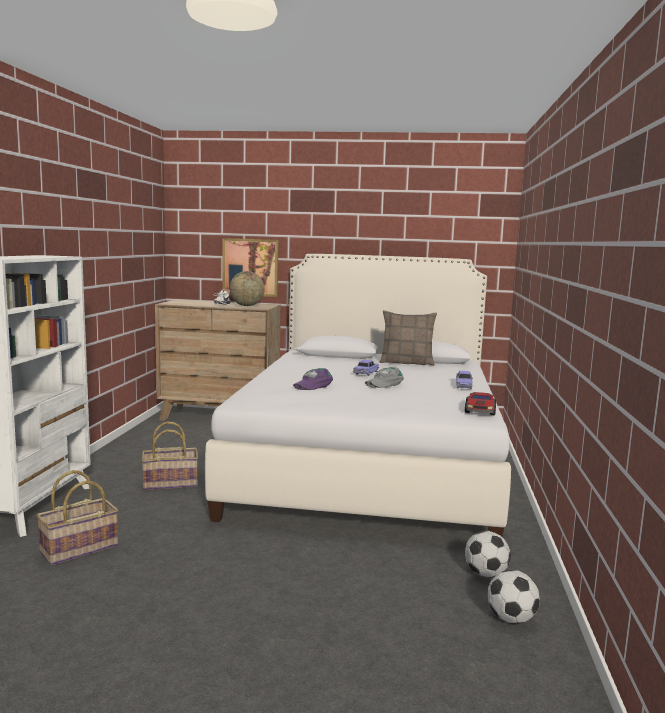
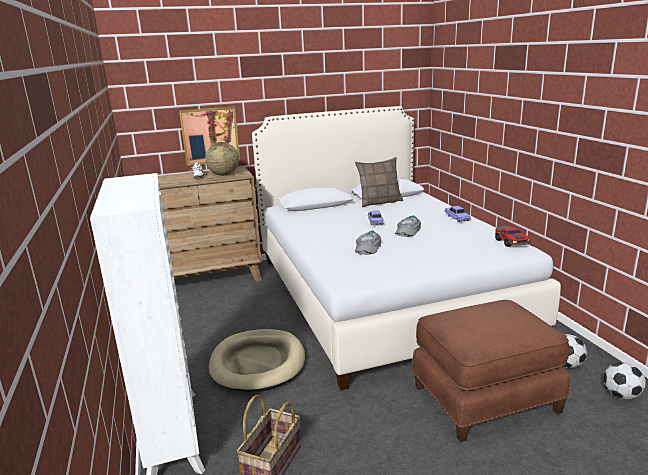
camera: 25 degrees left, 10 degrees up
basket [141,422,198,490] -> beige dog bed [209,329,305,392]
purple cap [293,368,333,390] -> grey cap [355,230,381,255]
none -> brown ottoman [412,300,570,442]

